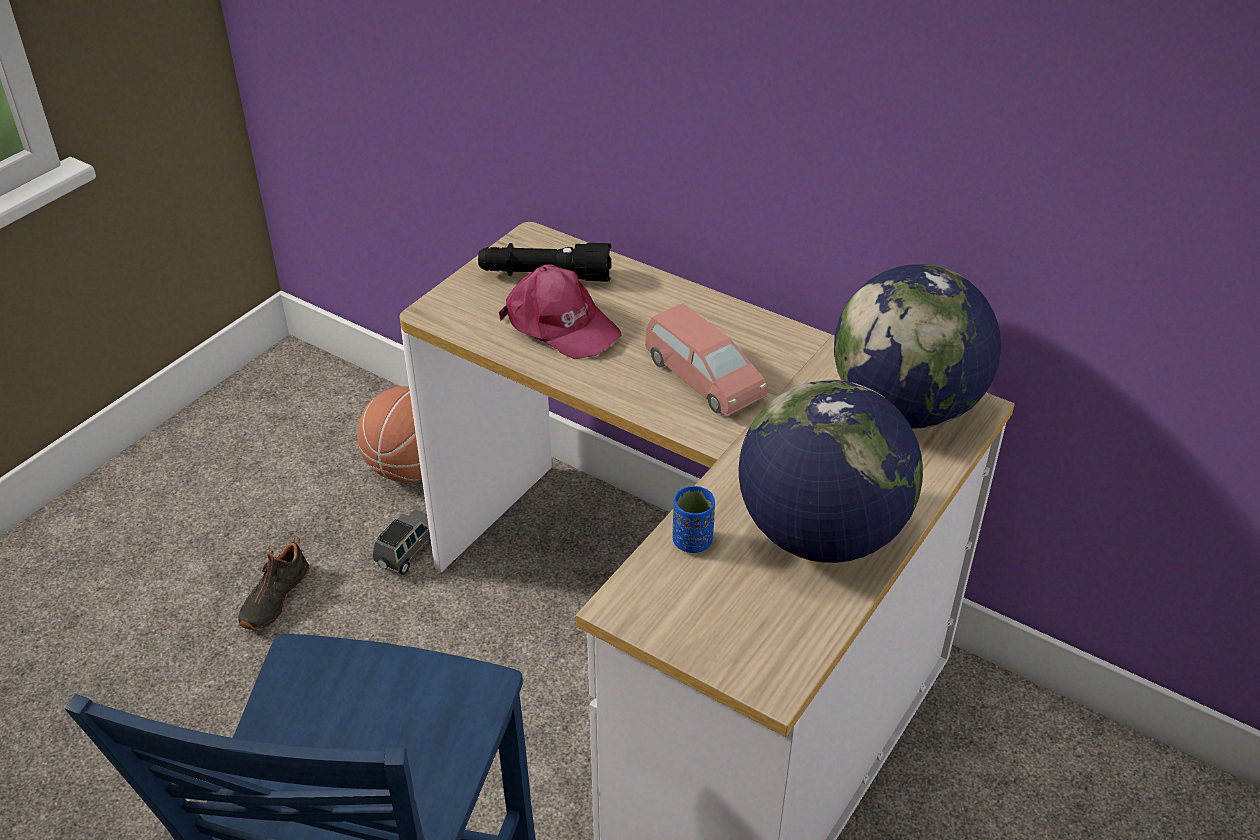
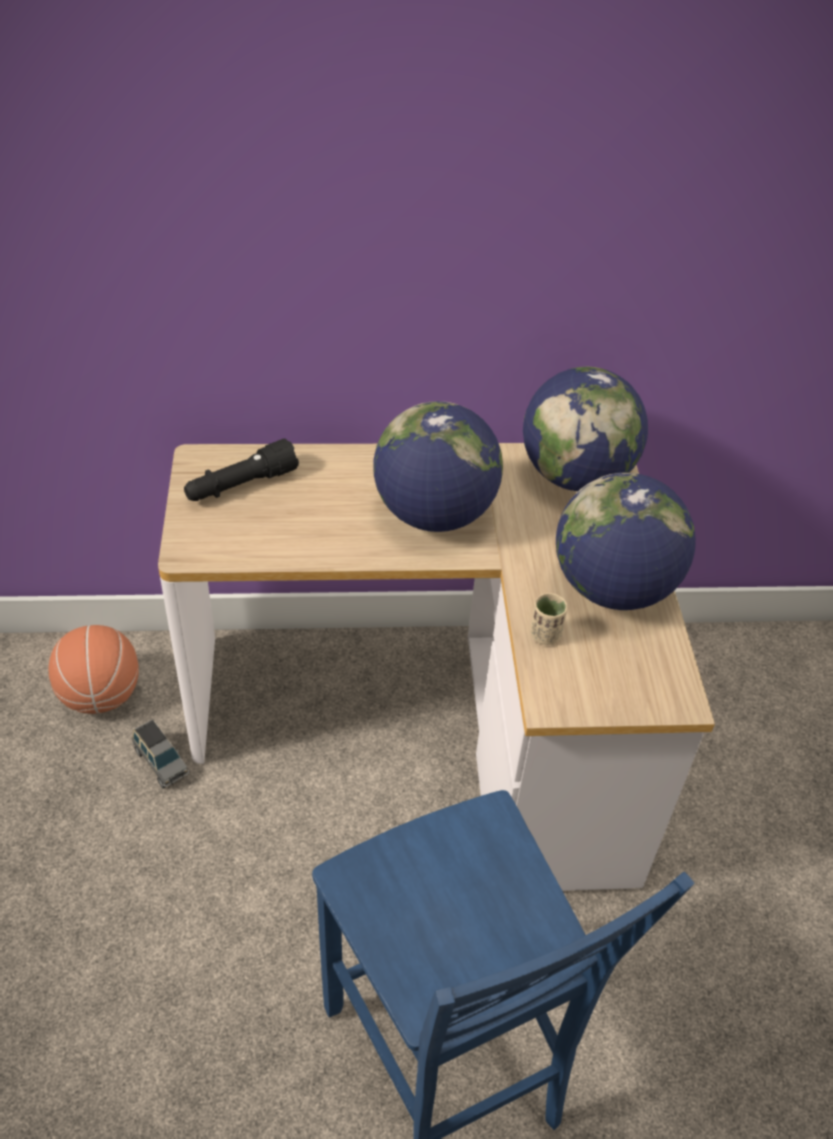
camera: 40 degrees left, 5 degrees up
black shoe [238,536,309,630] -> none
grey toy car [373,509,431,575] -> grey toy car turned 150 degrees clockwise [132,720,189,789]
pink cap [499,264,622,359] -> none
pink toy car [645,303,768,416] -> globe [373,401,503,532]
blue cup [673,486,715,553] -> beige cup [530,593,567,645]

